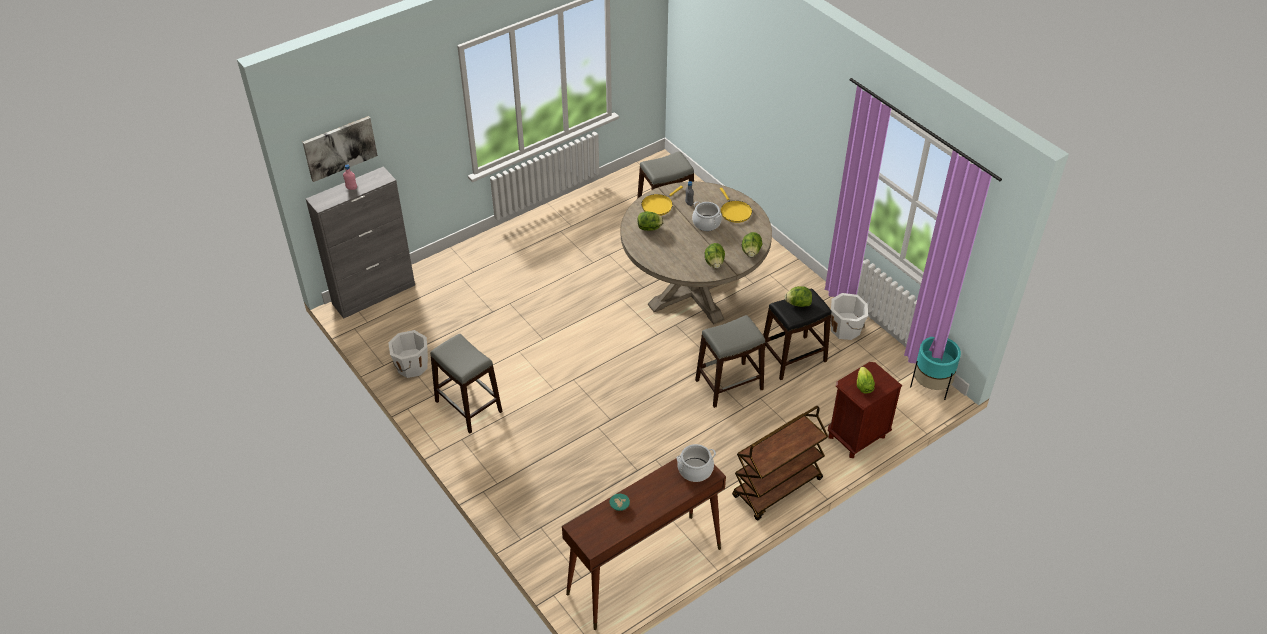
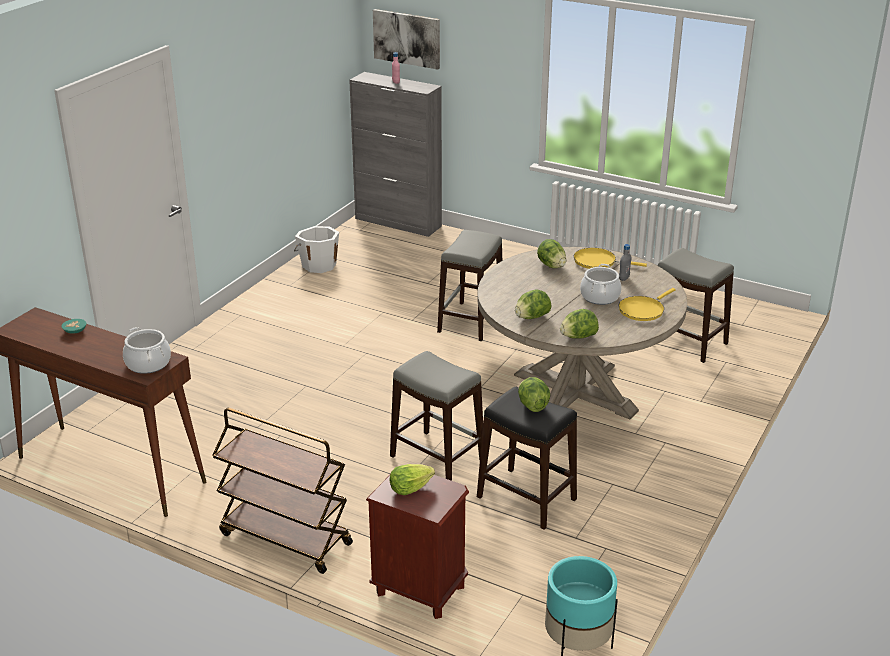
camera: 65 degrees right, 15 degrees down
grey stool [430,334,503,433] -> grey stool moved to [437,230,502,341]
white bucket [831,293,868,340] -> none

